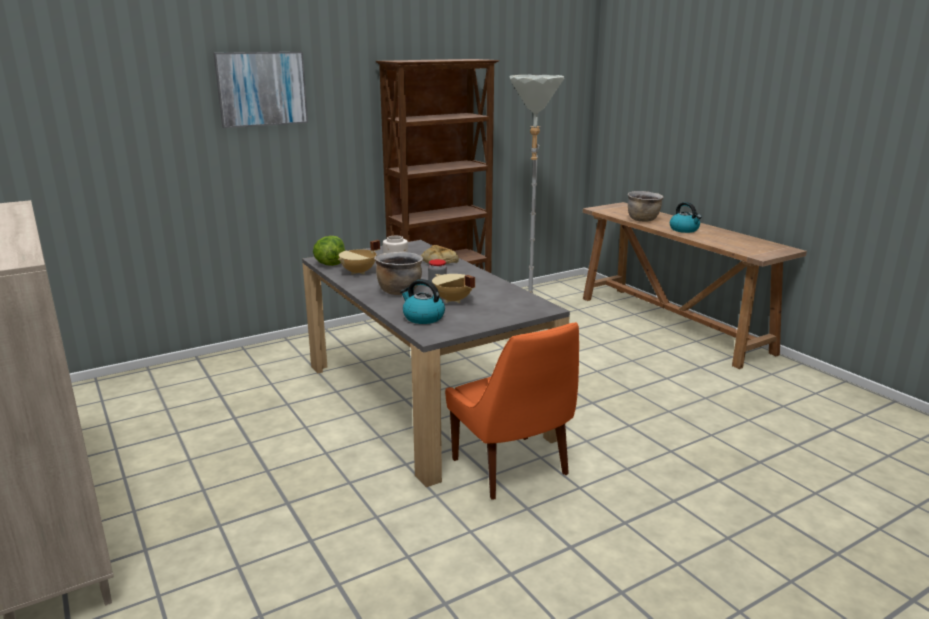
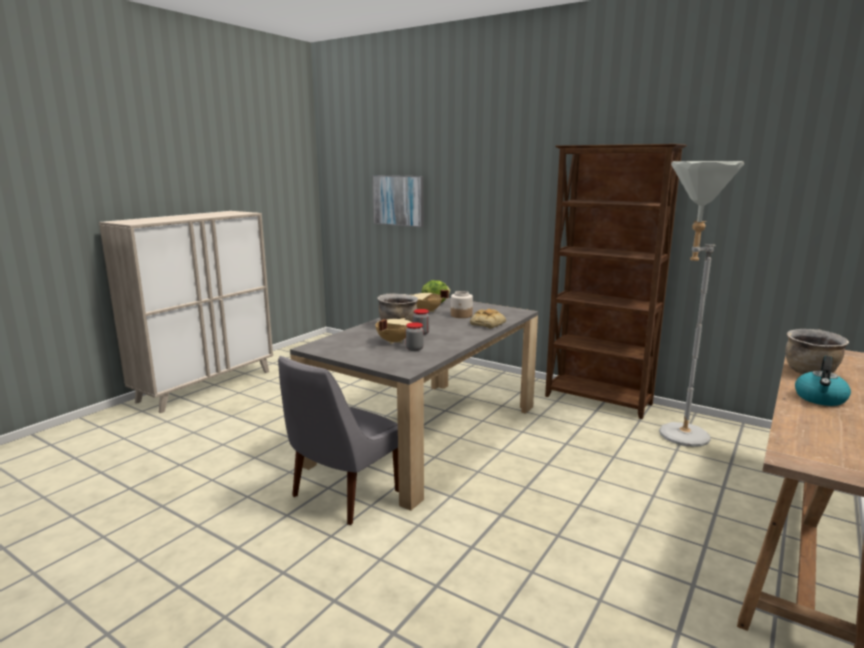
camera: 65 degrees right, 5 degrees down
picture [213,52,308,128] -> picture moved to [372,175,424,227]
kettle [400,279,445,324] -> none
orange chair [445,322,579,500] -> grey chair [278,356,399,525]
none -> jar [406,322,424,351]

